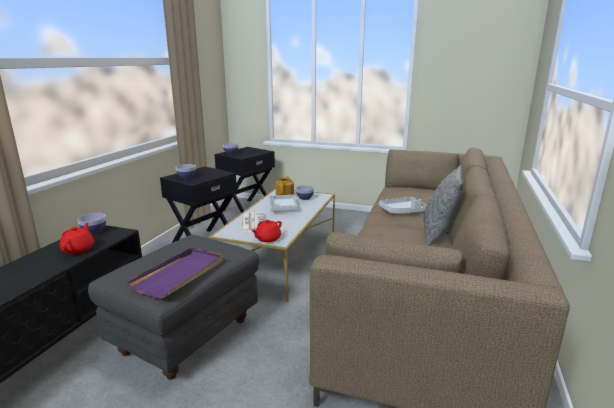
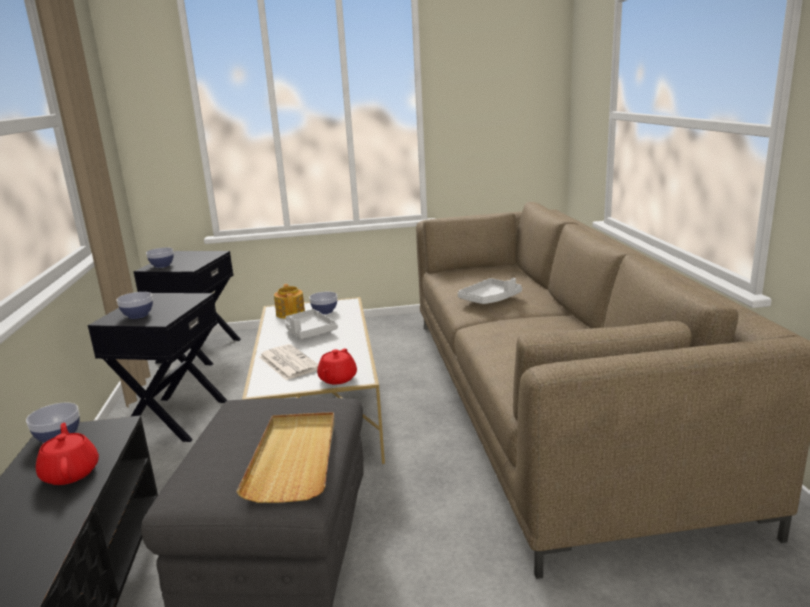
camera: 25 degrees left, 0 degrees up
purple tray [127,247,223,298] -> beige tray [236,412,335,503]
grey pillow [423,164,464,246] -> none

